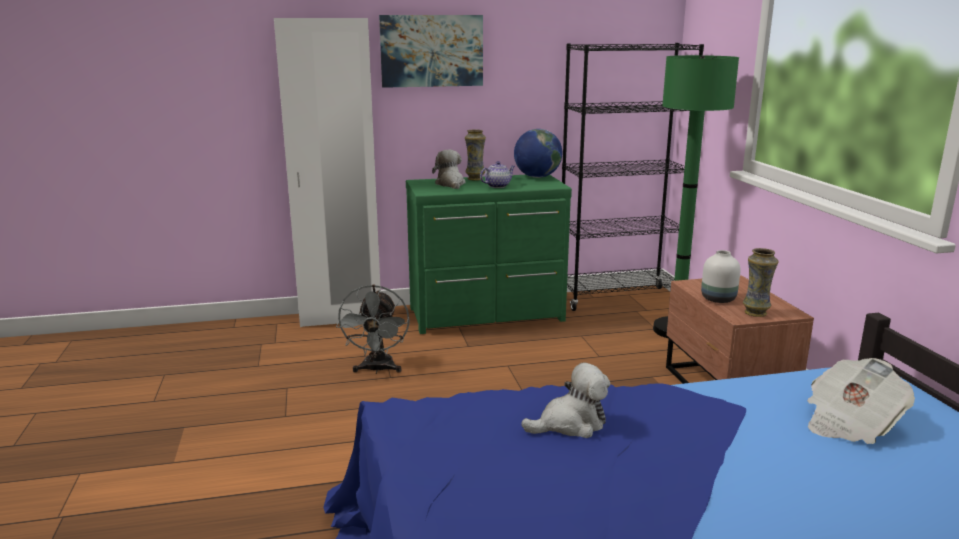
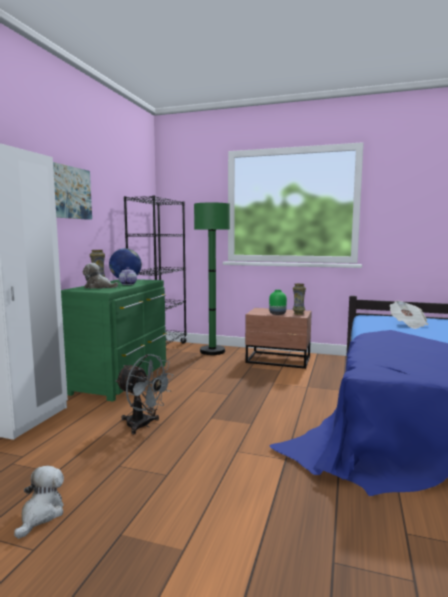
camera: 60 degrees left, 10 degrees down
plush toy [521,363,610,438] -> plush toy moved to [14,466,64,539]
white vase [701,250,741,303] -> green vase [269,290,287,315]

